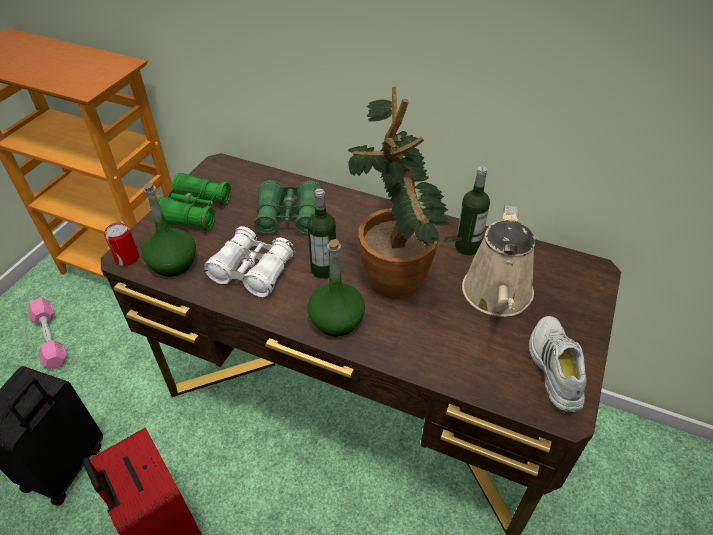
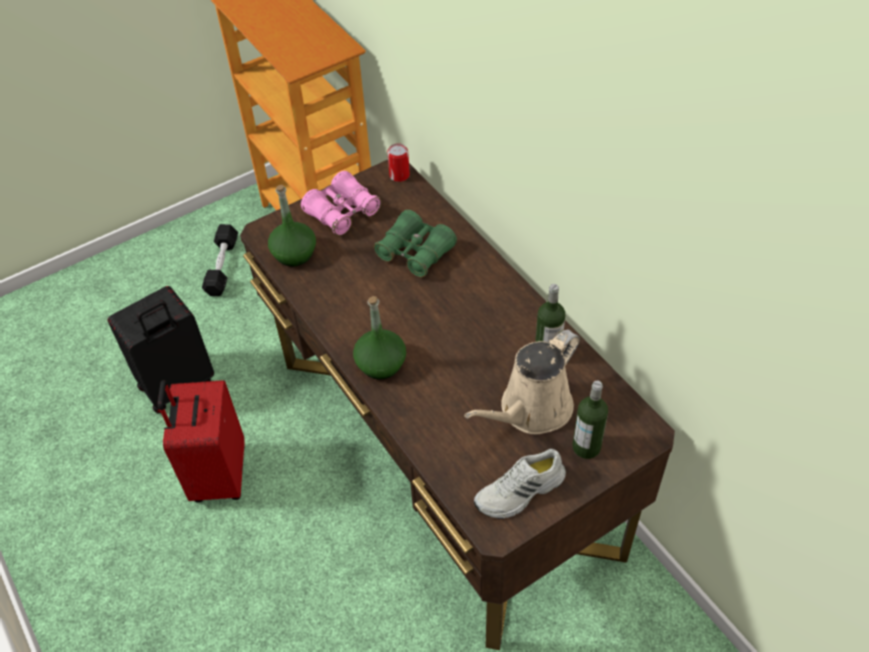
camera: 35 degrees right, 5 degrees up
pink dumbbell [28,298,67,369] -> black dumbbell [202,224,238,296]
can [104,222,139,266] -> can moved to [387,143,410,182]
green binoculars [158,173,231,230] -> pink binoculars [301,171,381,236]
white binoculars [204,226,295,297] -> none
bottle [307,188,336,279] -> bottle moved to [572,381,608,459]
potted plant [347,87,462,299] -> none
white shoe [529,316,586,413] -> white shoe turned 150 degrees counterclockwise [474,449,566,519]

